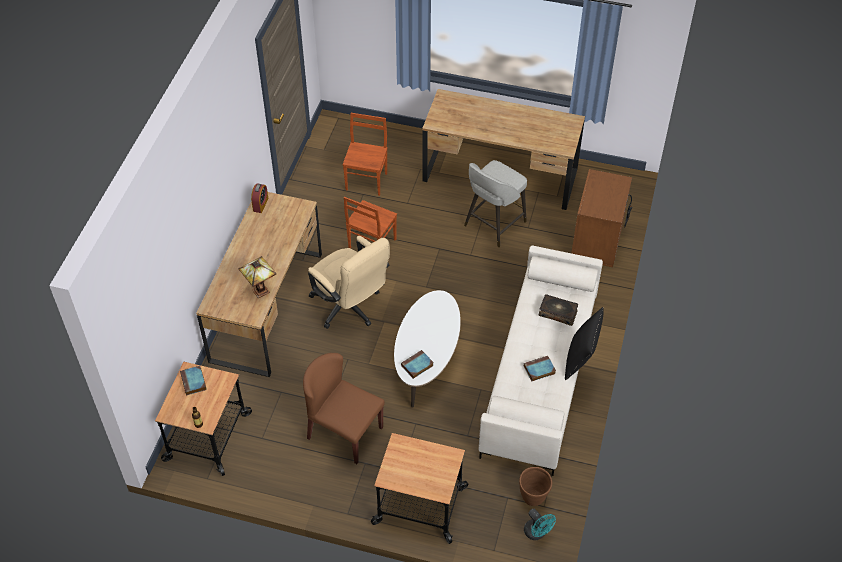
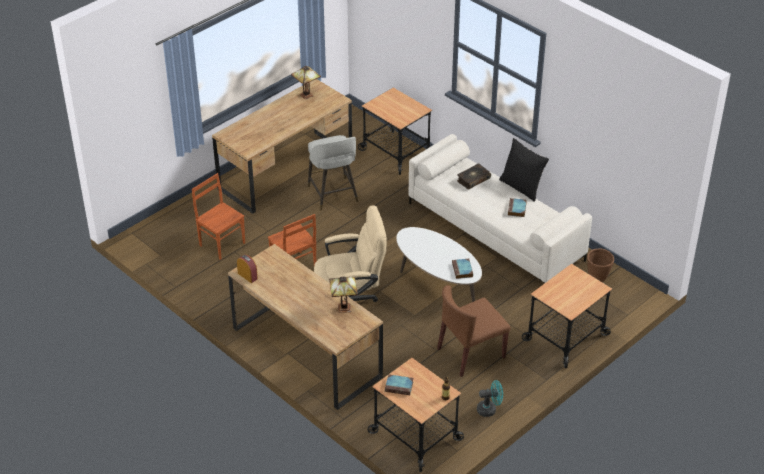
camera: 60 degrees left, 10 degrees down
turquoise fan [524,509,556,540] -> turquoise fan moved to [477,380,503,417]
brown nightstand [572,169,632,267] -> cart [358,88,432,175]
none -> table lamp [291,66,321,99]

